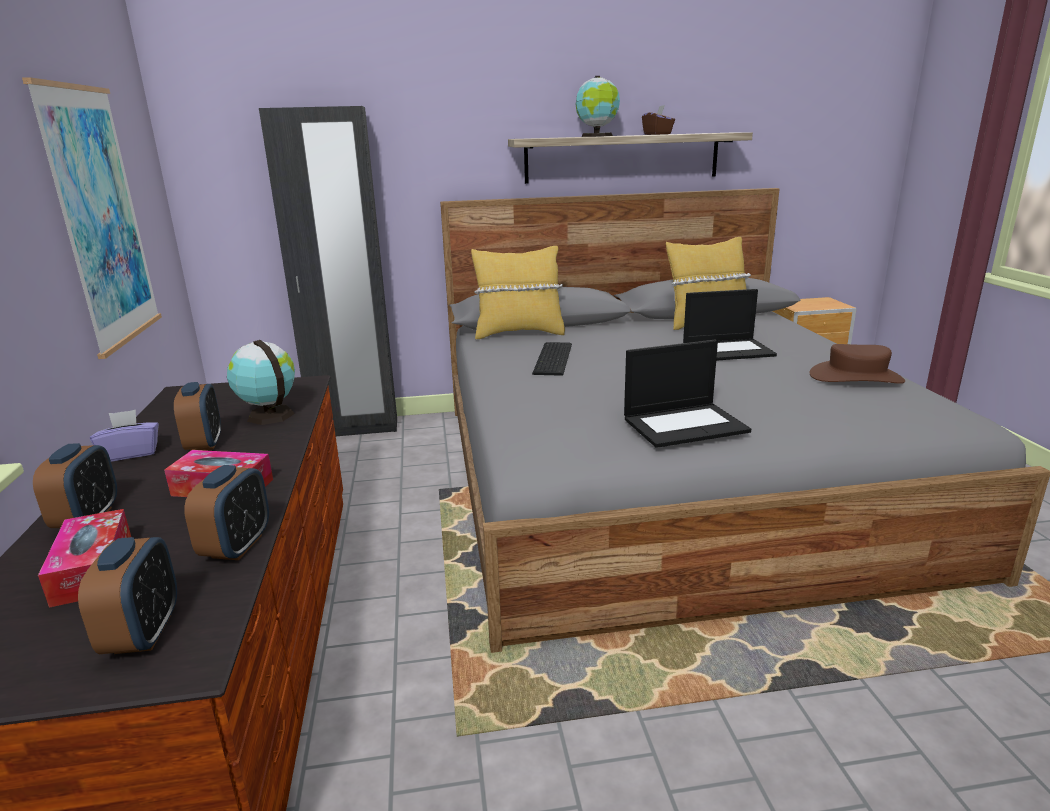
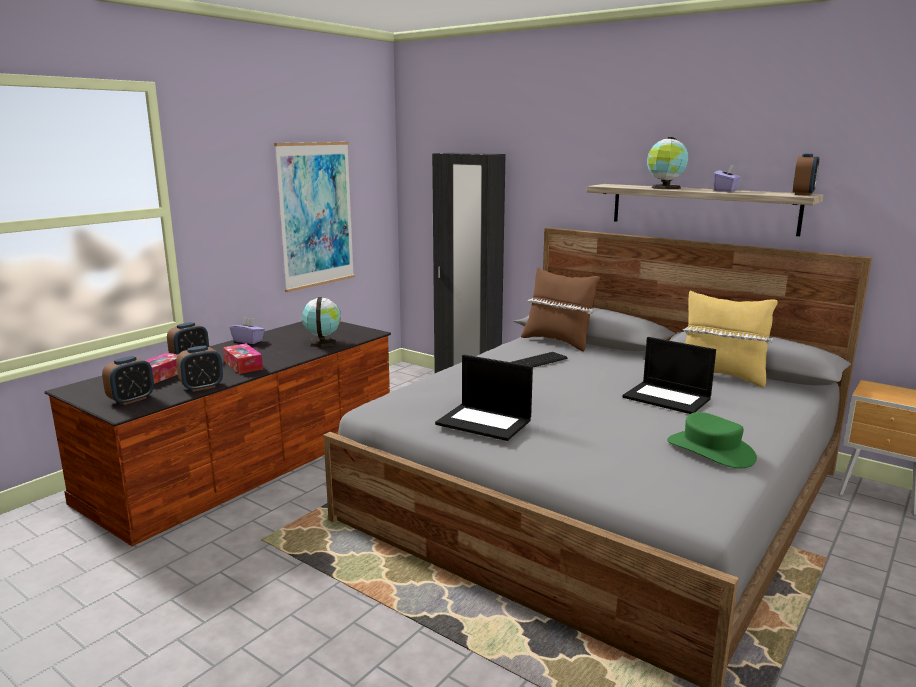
camera: 45 degrees right, 5 degrees down
alarm clock [174,382,221,451] -> alarm clock moved to [793,154,819,196]
yellow pillow [471,246,565,339] -> brown pillow [521,267,600,351]
brown tissue box [642,105,675,135] -> purple tissue box [714,165,741,192]
brown hat [810,344,905,384] -> green hat [667,412,757,468]

